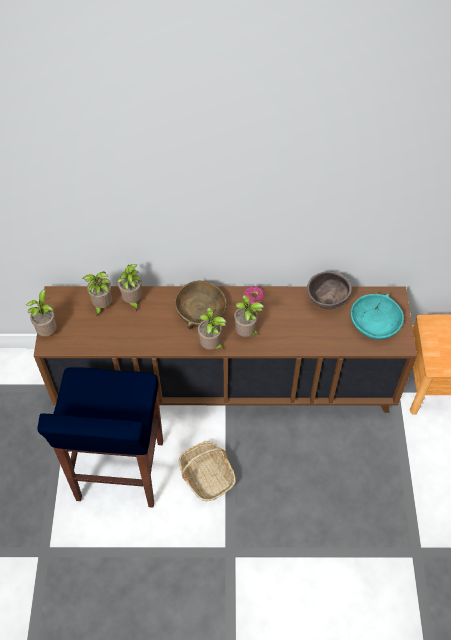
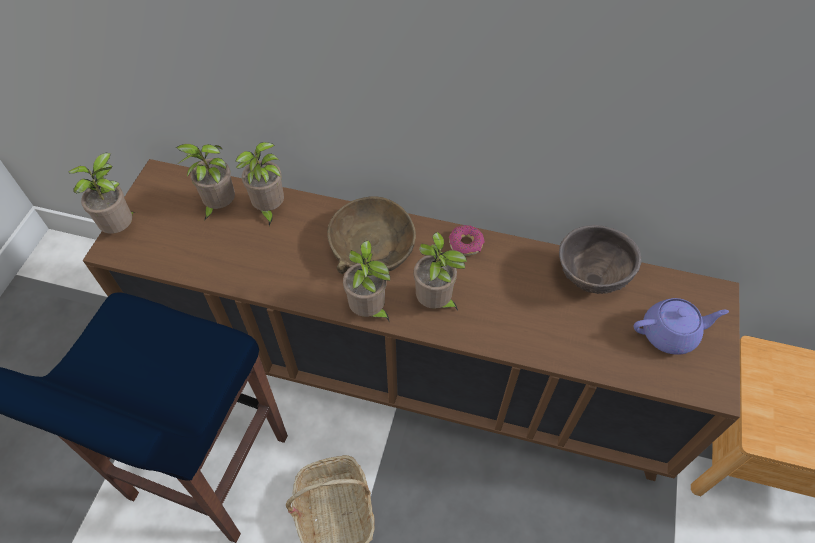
camera: 15 degrees right, 0 degrees up
turquoise bowl [351,294,404,340] -> purple teapot [634,298,729,355]

